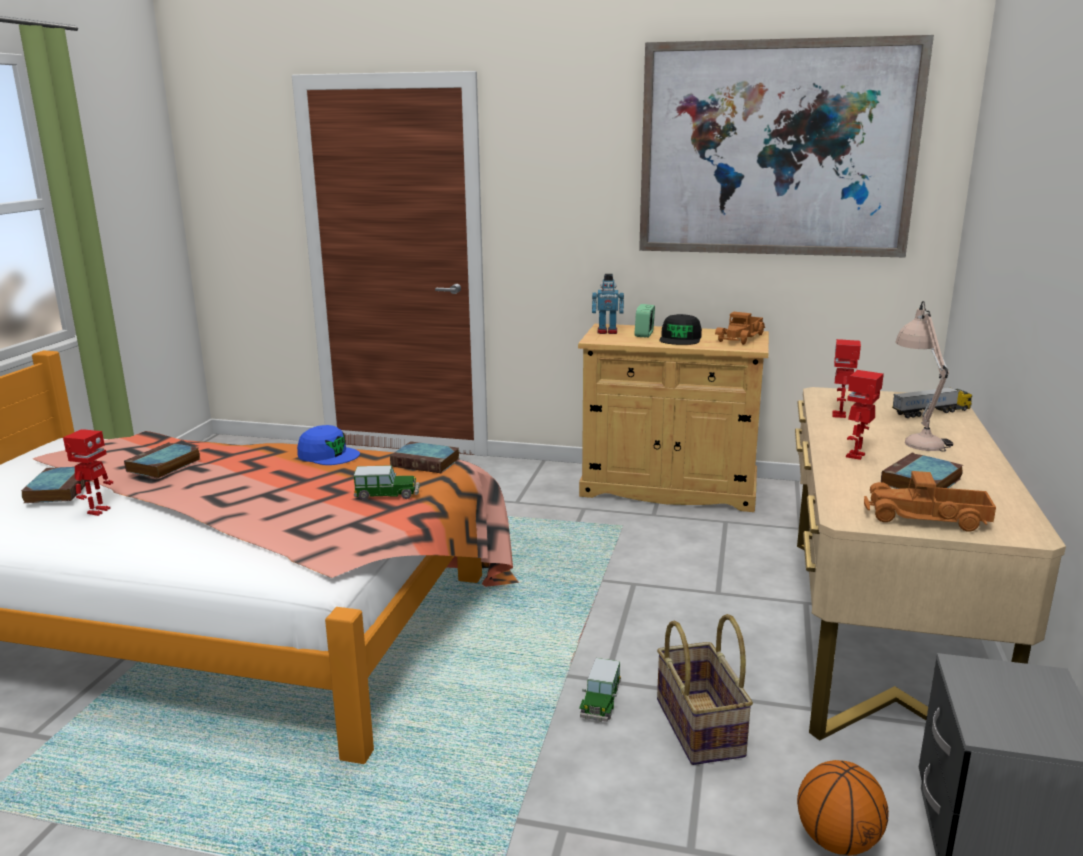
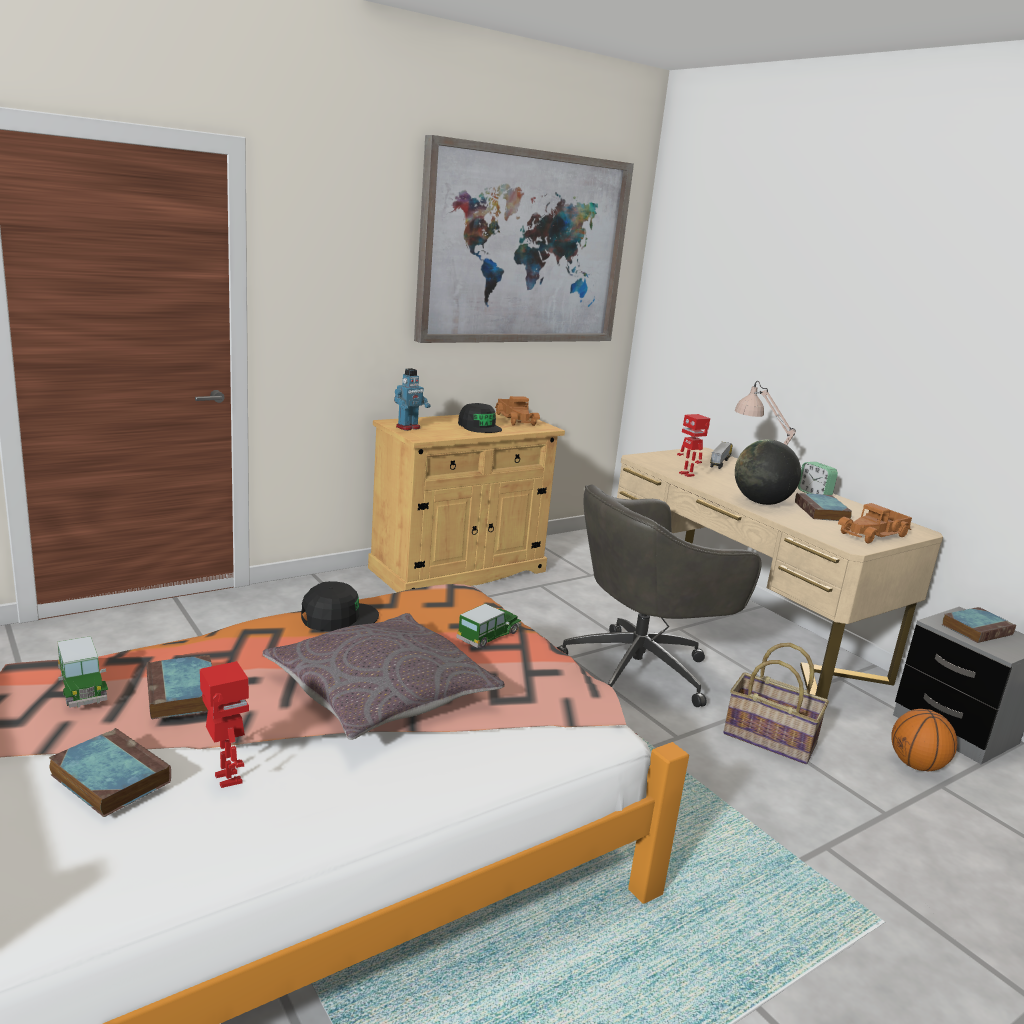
camera: 50 degrees left, 0 degrees up
blue cap [297,425,360,465] -> black cap [301,581,379,631]
book [390,441,459,473] -> book moved to [941,607,1016,643]
toy car [579,658,621,722] -> toy car moved to [57,636,108,708]
alarm clock [635,304,655,337] -> alarm clock moved to [798,462,838,495]
toy robot [846,370,884,460] -> globe [735,439,801,505]
none -> grey pillow [263,613,505,740]
none -> grey office chair [556,485,762,707]

